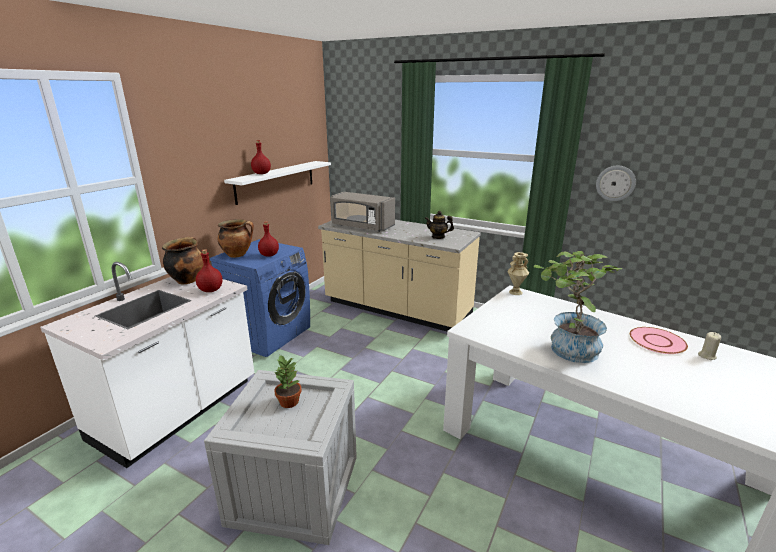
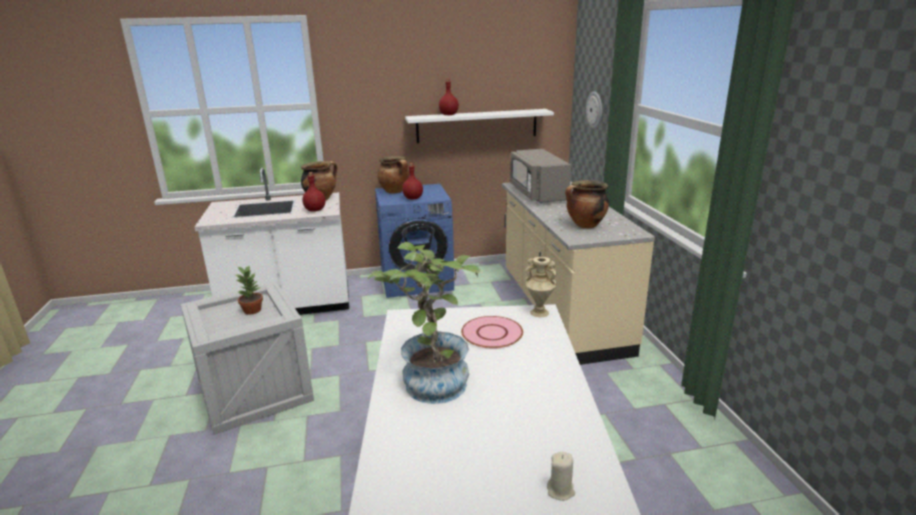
camera: 50 degrees right, 0 degrees up
teapot [425,211,454,239] -> cooking pot [565,180,609,228]
wall clock [596,166,636,201] -> wall clock moved to [586,91,602,129]
pink plate [630,327,688,354] -> pink plate moved to [461,316,523,349]

